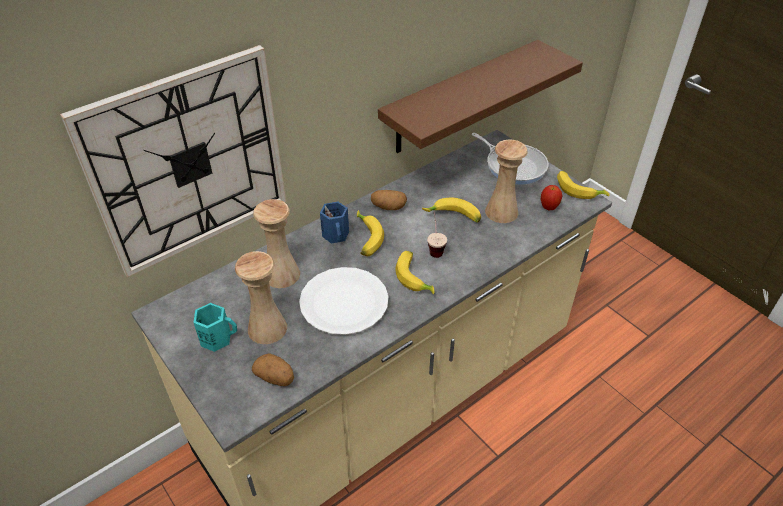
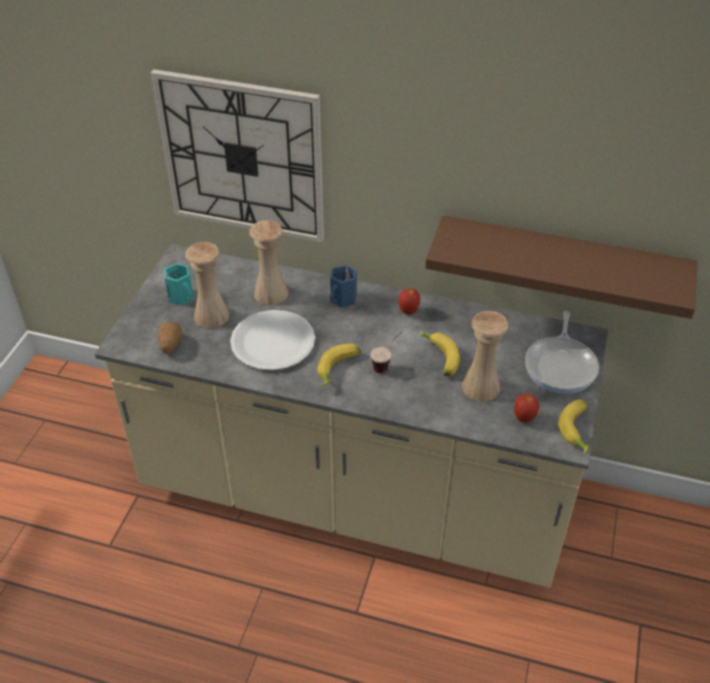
camera: 55 degrees right, 0 degrees up
banana [357,210,384,256] -> none
potato [371,190,407,210] -> apple [398,288,420,315]

